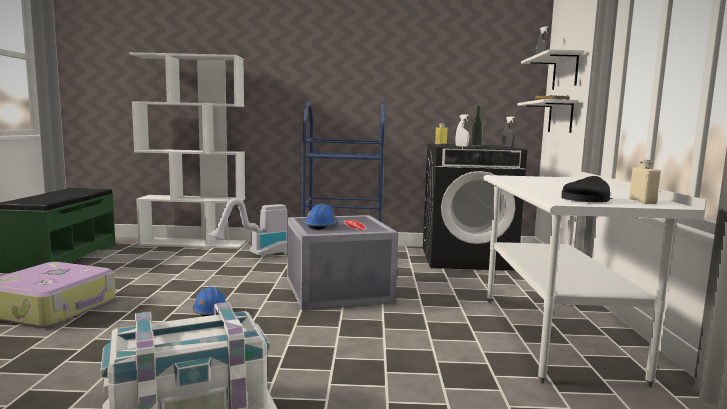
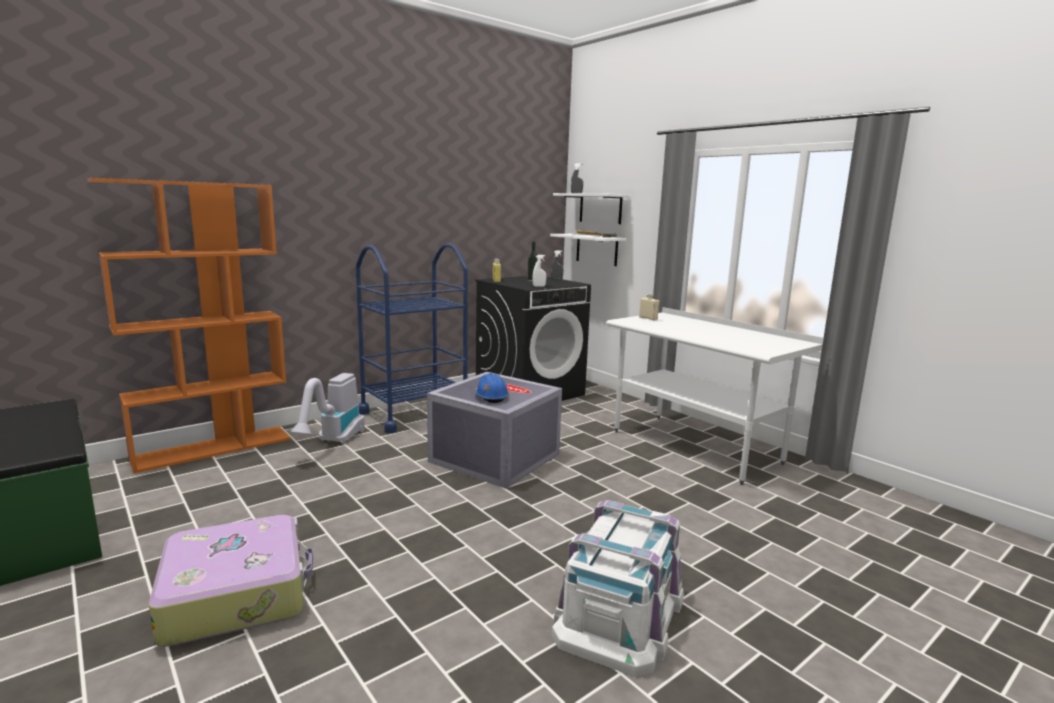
camera: 40 degrees left, 5 degrees up
white bookcase [129,52,246,249] -> orange bookcase [87,178,291,473]
blue hard hat [193,286,226,316] -> none
black cap [561,176,613,202] -> none
beige bottle [629,159,661,204] -> beige bottle moved to [639,294,659,321]

